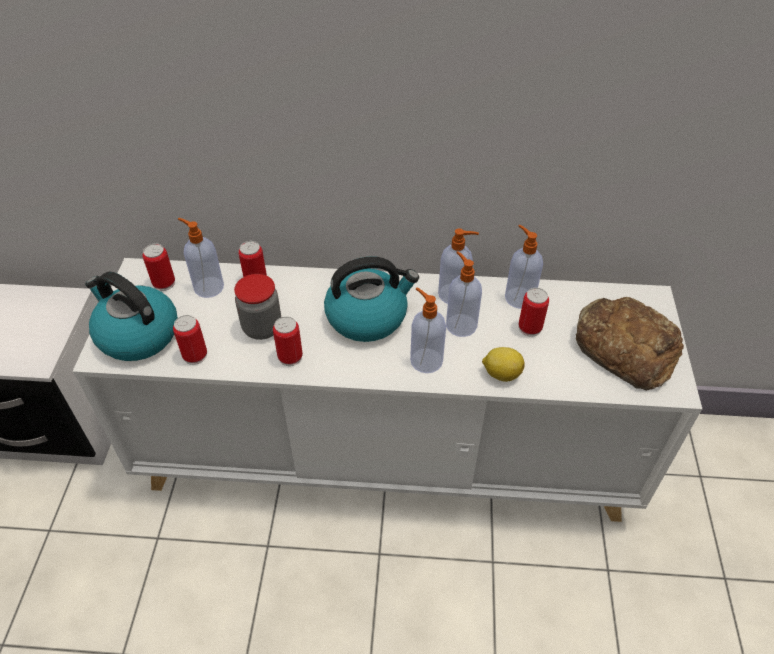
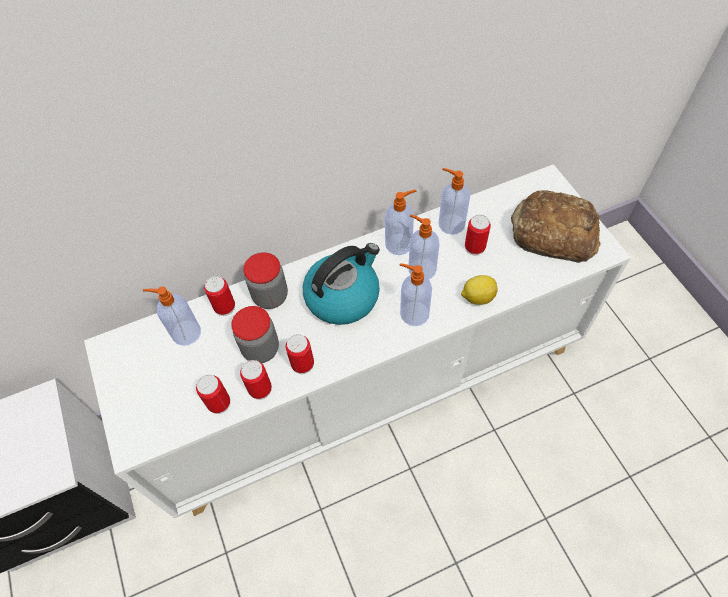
camera: 25 degrees left, 10 degrees up
kettle [85,272,178,361] -> none
can [142,243,175,291] -> can moved to [240,360,272,400]
none -> jar [243,252,288,309]

